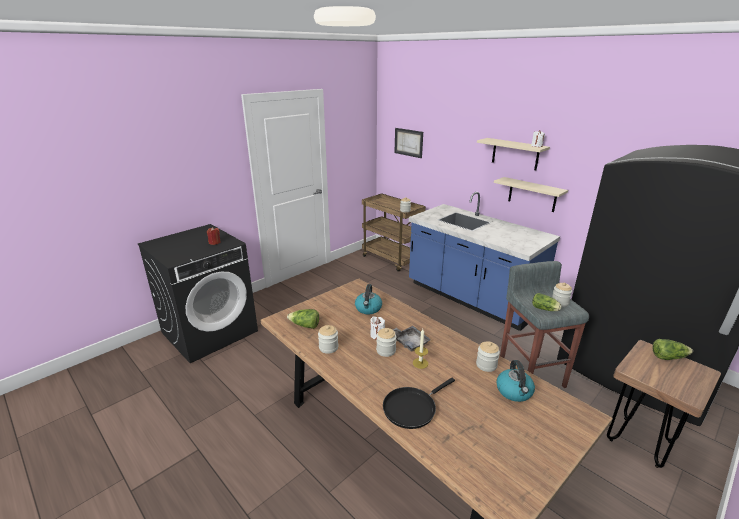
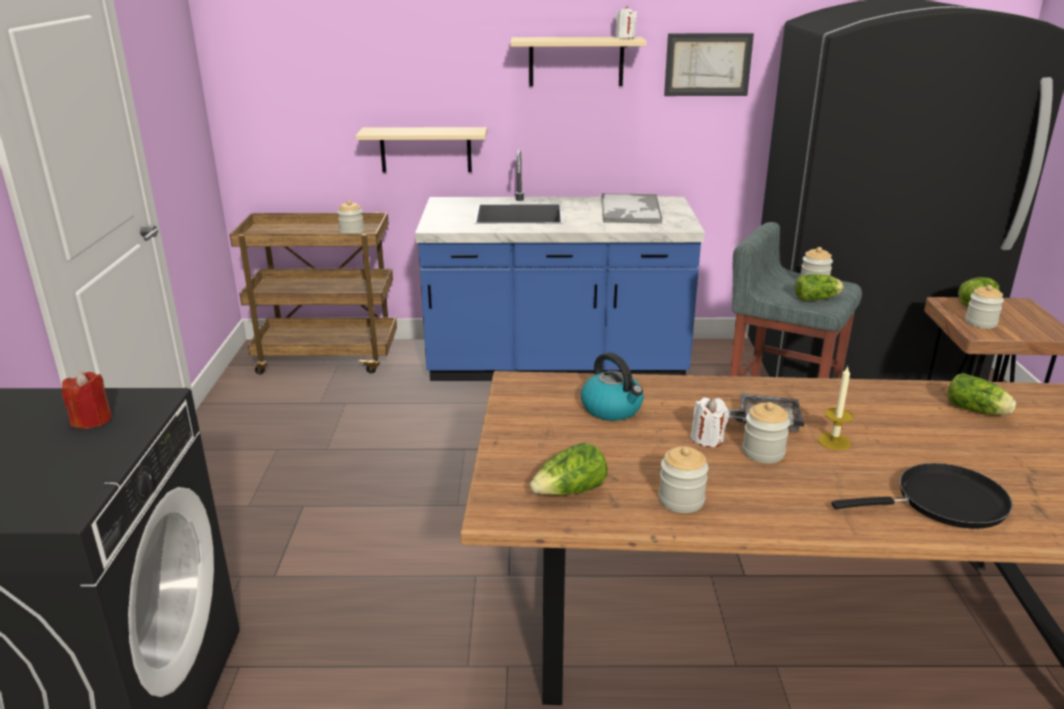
camera: 45 degrees left, 0 degrees up
black frying pan [383,378,455,429] -> black frying pan turned 105 degrees counterclockwise [832,463,1012,529]
picture [394,128,423,158] -> picture moved to [664,33,754,96]
jar [476,341,500,372] -> jar moved to [965,285,1004,329]
beige shelf [494,177,568,212] -> beige shelf moved to [355,127,487,173]
kettle [496,360,535,402] -> lettuce [948,373,1016,415]
none -> tray [602,193,662,224]

